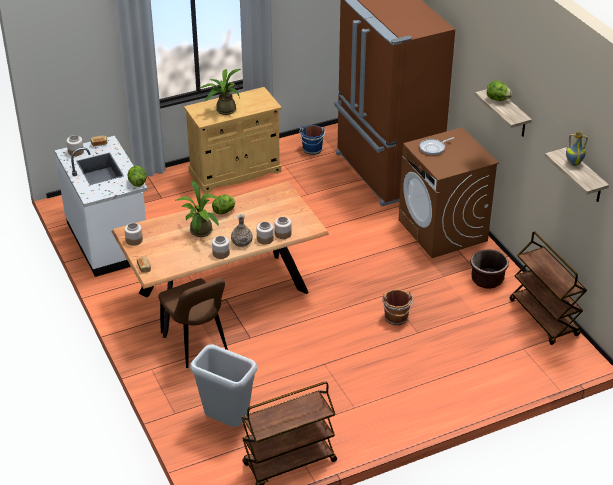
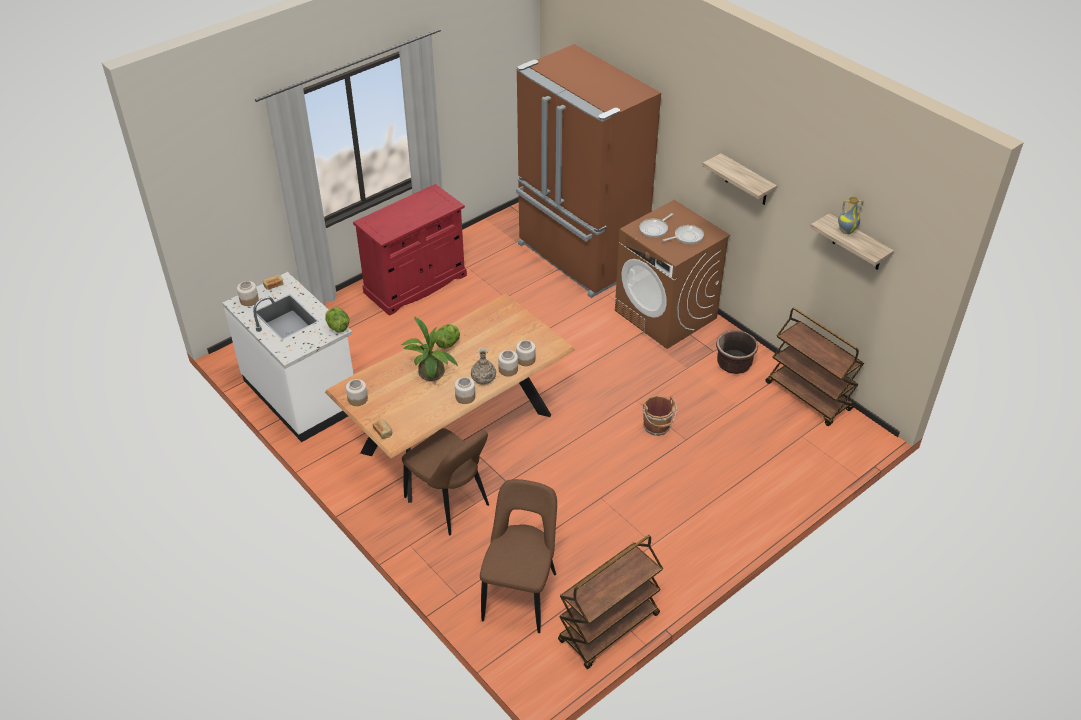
camera: 15 degrees left, 5 degrees up
beige cabinet [184,87,282,193] -> red cabinet [353,184,467,316]
grey trash can [190,345,257,427] -> brown chair [480,479,557,633]
potted plant [200,69,243,115] -> none
blue bucket [299,125,326,155] -> none
lettuce [487,81,512,101] -> none
none -> frying pan [663,225,704,244]

